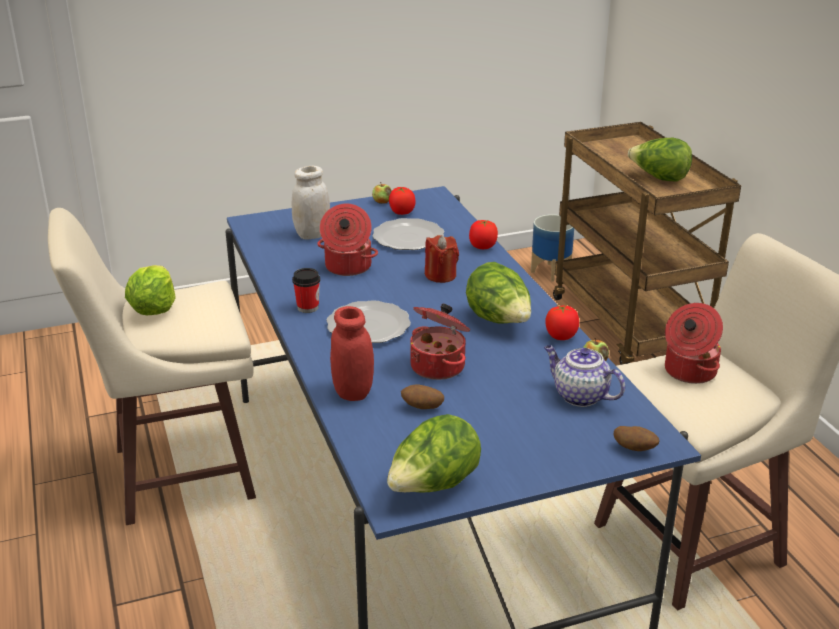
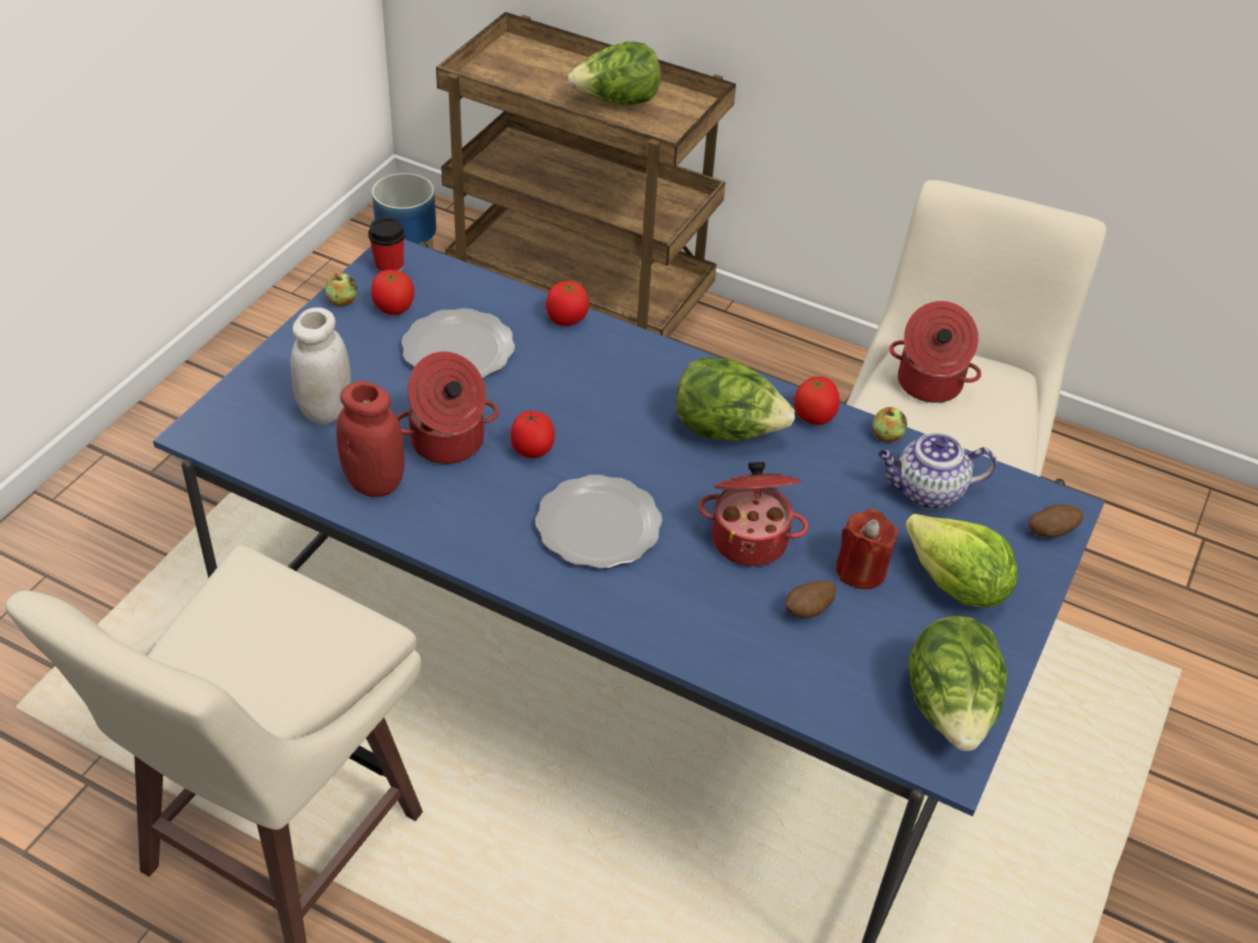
camera: 45 degrees left, 15 degrees up
lettuce [125,265,176,315] -> lettuce moved to [905,514,1017,608]
cup [292,268,320,313] -> cup moved to [368,217,405,273]
red jar [330,306,374,401] -> red jar moved to [336,381,405,497]
red candle [425,235,459,283] -> red candle moved to [836,509,899,589]
none -> tomato [510,410,555,458]

